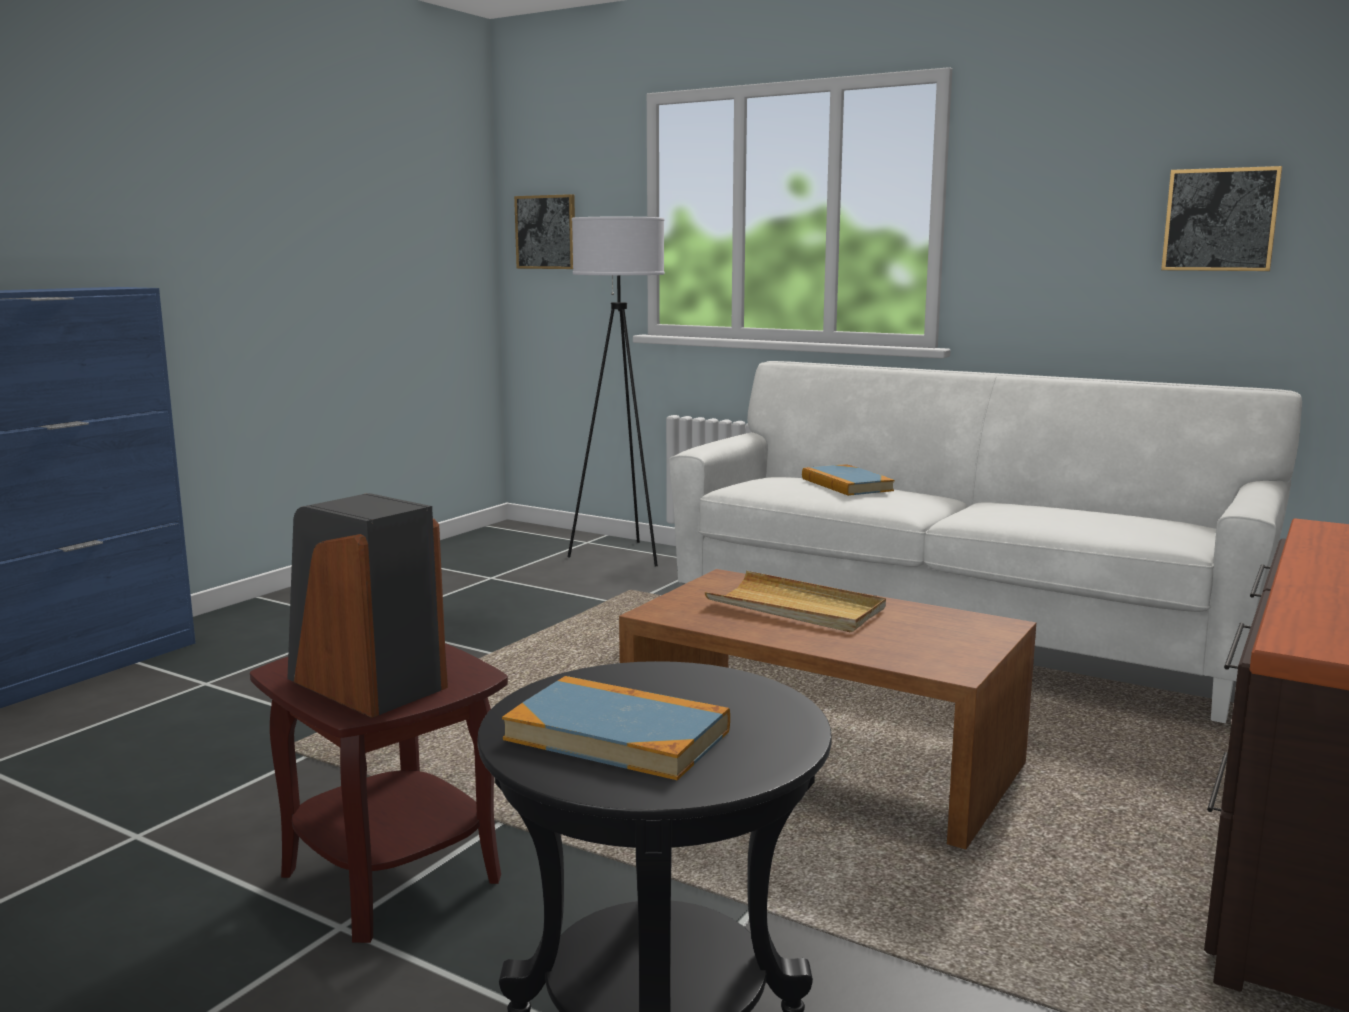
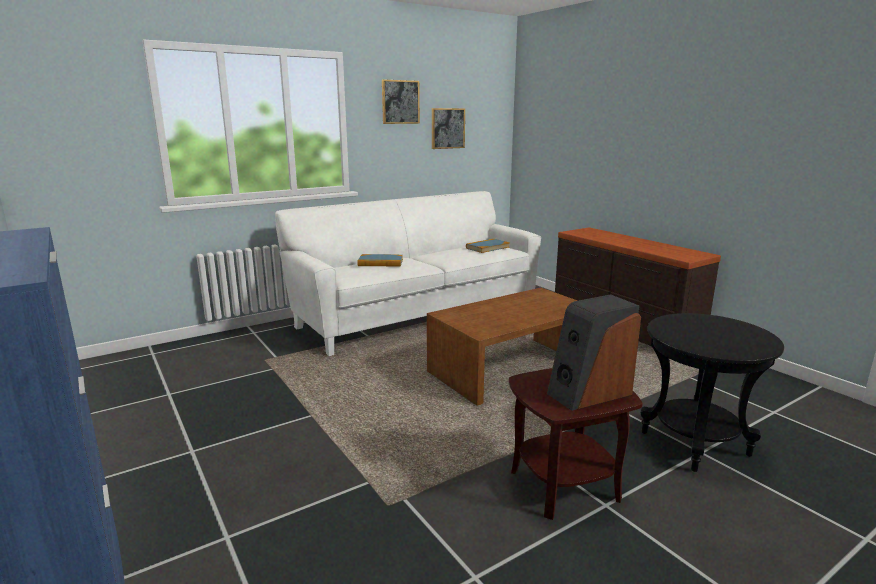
camera: 65 degrees left, 5 degrees up
book [502,676,730,780] -> book moved to [466,239,510,253]
picture [514,194,575,269] -> picture moved to [382,79,420,124]
white floor lamp [568,217,665,566] -> none
beige tray [705,571,886,632] -> none

